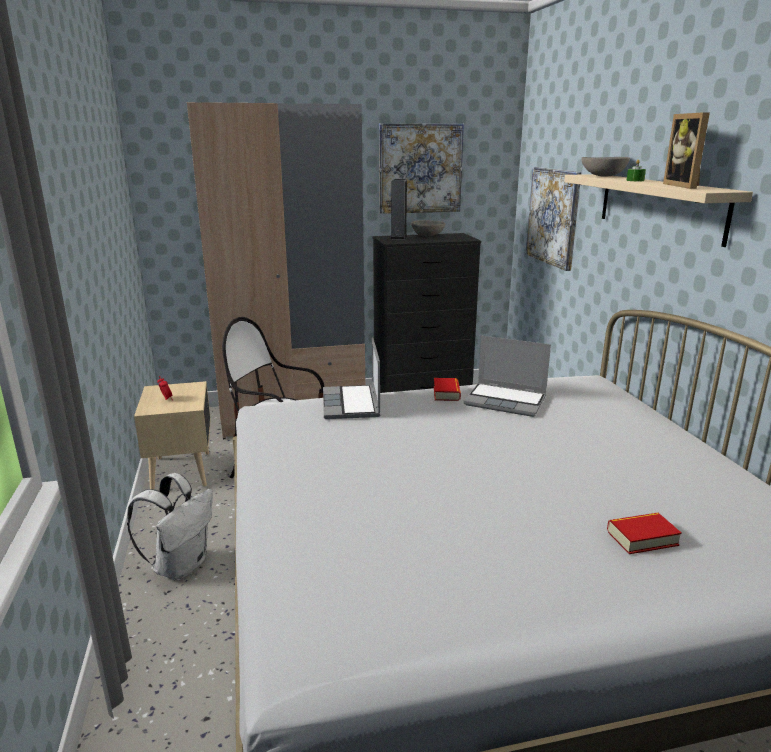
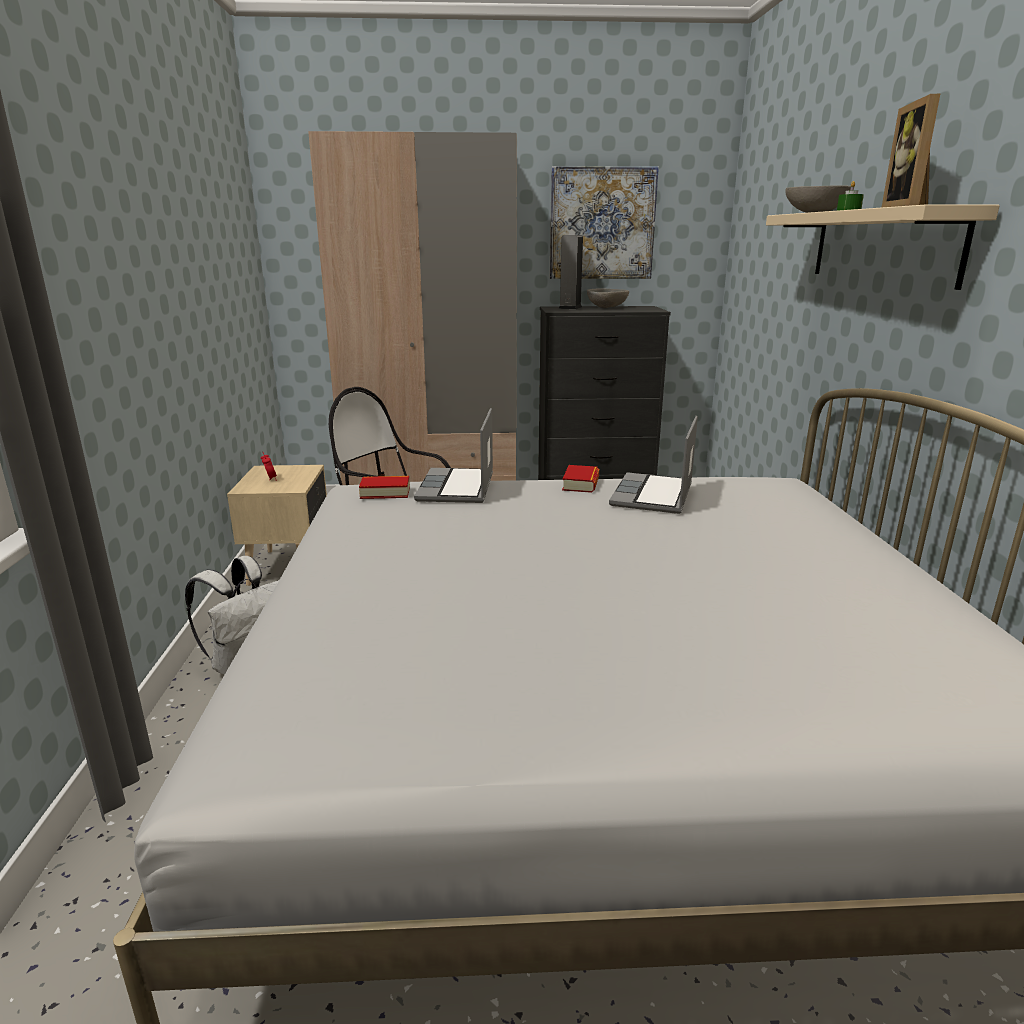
camera: 10 degrees right, 0 degrees up
laptop [463,336,551,417] -> laptop turned 75 degrees clockwise [609,416,698,514]
picture [526,167,582,271] -> none
book [607,513,682,554] -> book moved to [359,476,410,499]

